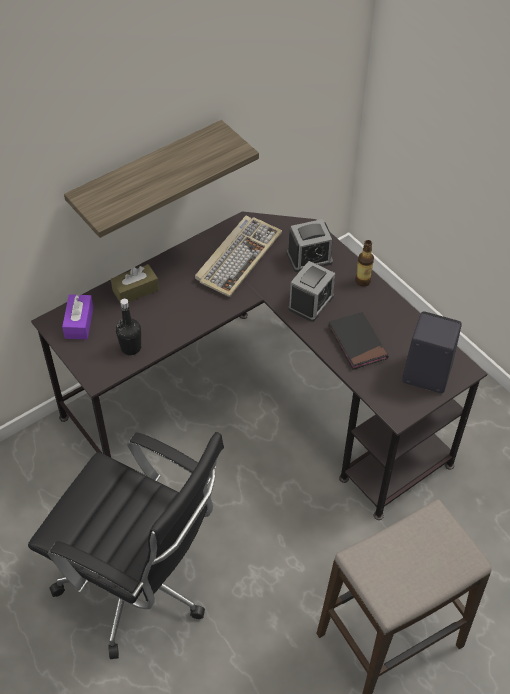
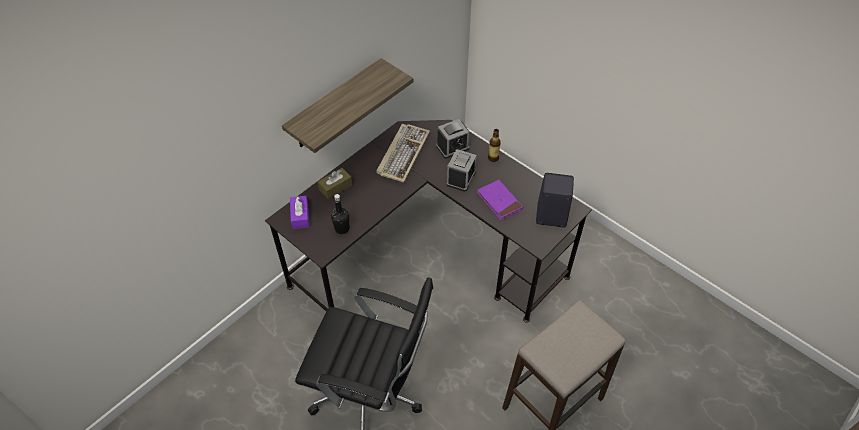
camera: 10 degrees left, 0 degrees up
black book [328,312,389,369] -> purple book [477,180,523,220]

